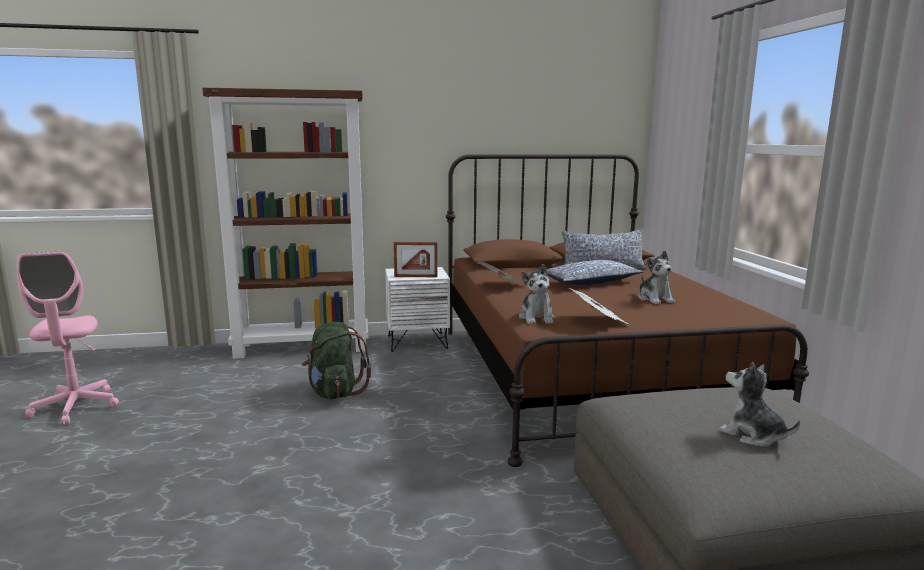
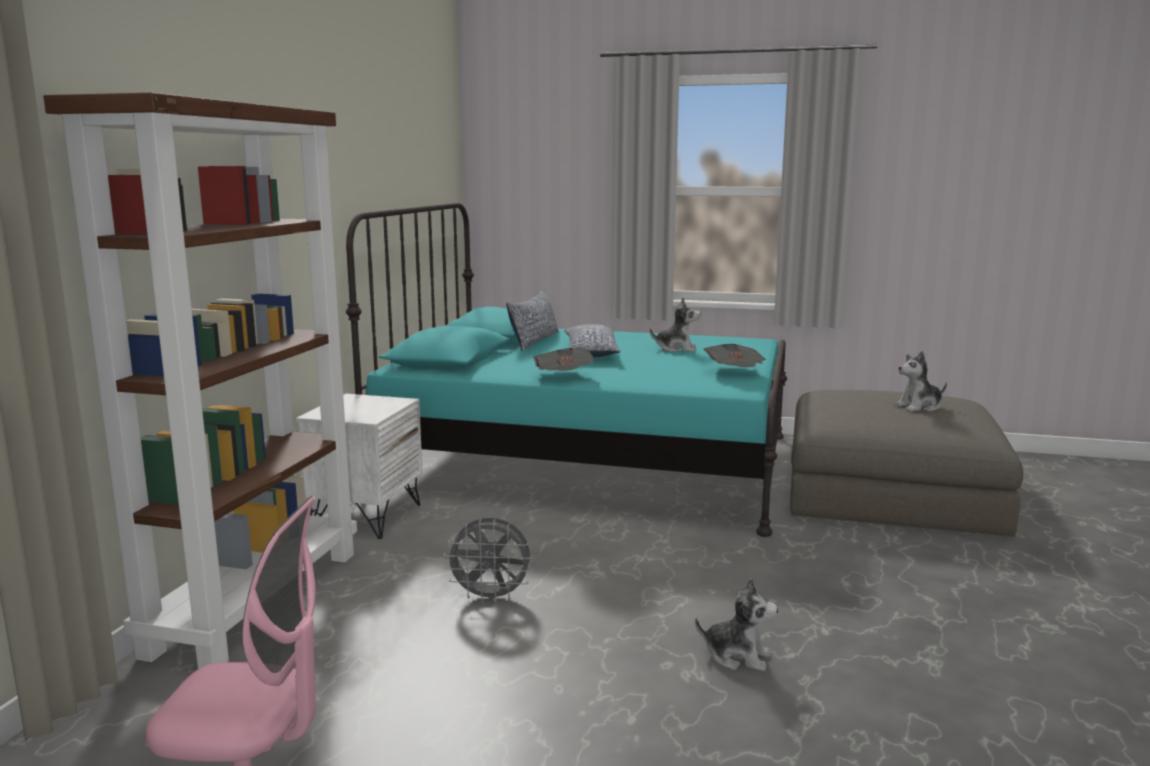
camera: 65 degrees left, 0 degrees up
green backpack [301,322,371,399] -> grey fan [444,518,533,604]
picture frame [394,242,437,277] -> none
brown bed [446,154,809,467] -> turquoise bed [346,202,787,537]
plush toy [519,264,554,324] -> plush toy moved to [695,578,778,671]

